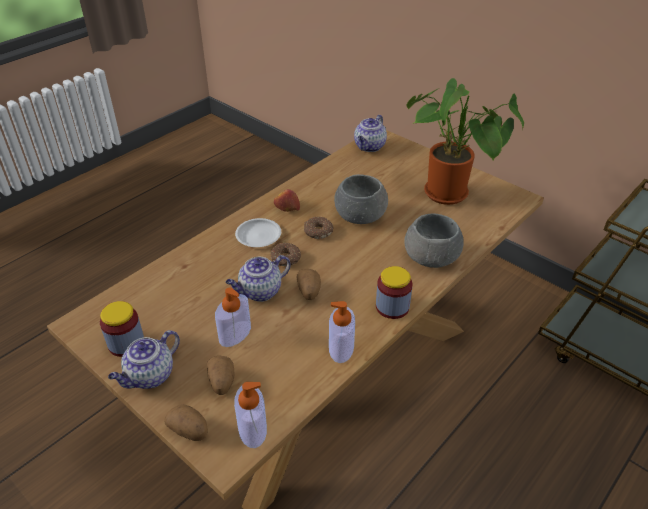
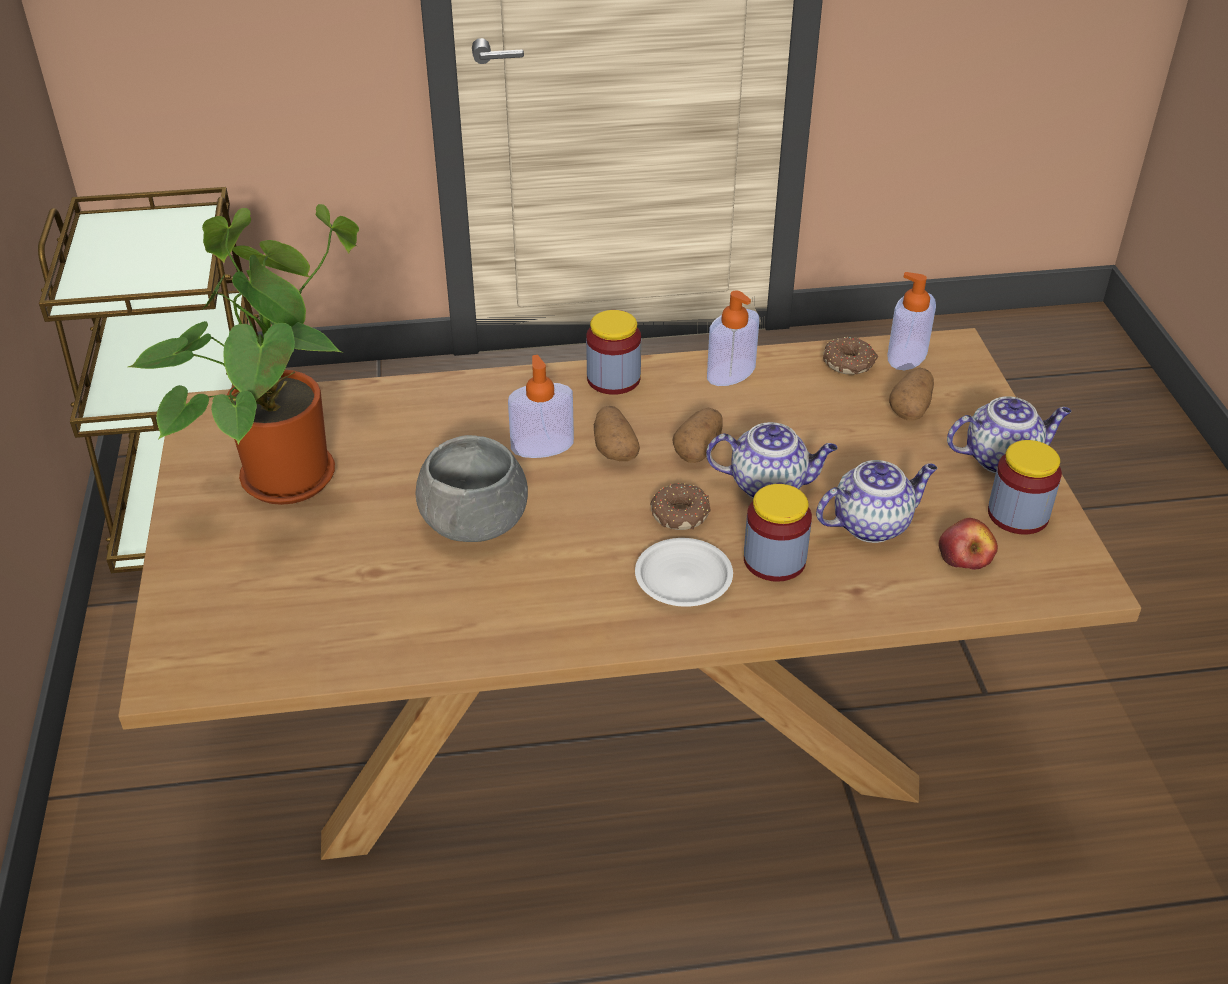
camera: 140 degrees left, 0 degrees up
potato [164,404,208,441] -> potato moved to [594,406,640,461]
soap dispenser [215,288,251,347] -> soap dispenser moved to [508,355,574,458]
apple [274,189,300,212] -> apple moved to [938,518,998,570]
donut [304,216,334,239] -> donut moved to [823,337,879,375]
teapot [354,115,387,152] -> teapot moved to [816,460,937,543]
grey bowl [404,214,464,268] -> none
none -> jar [744,484,812,582]

